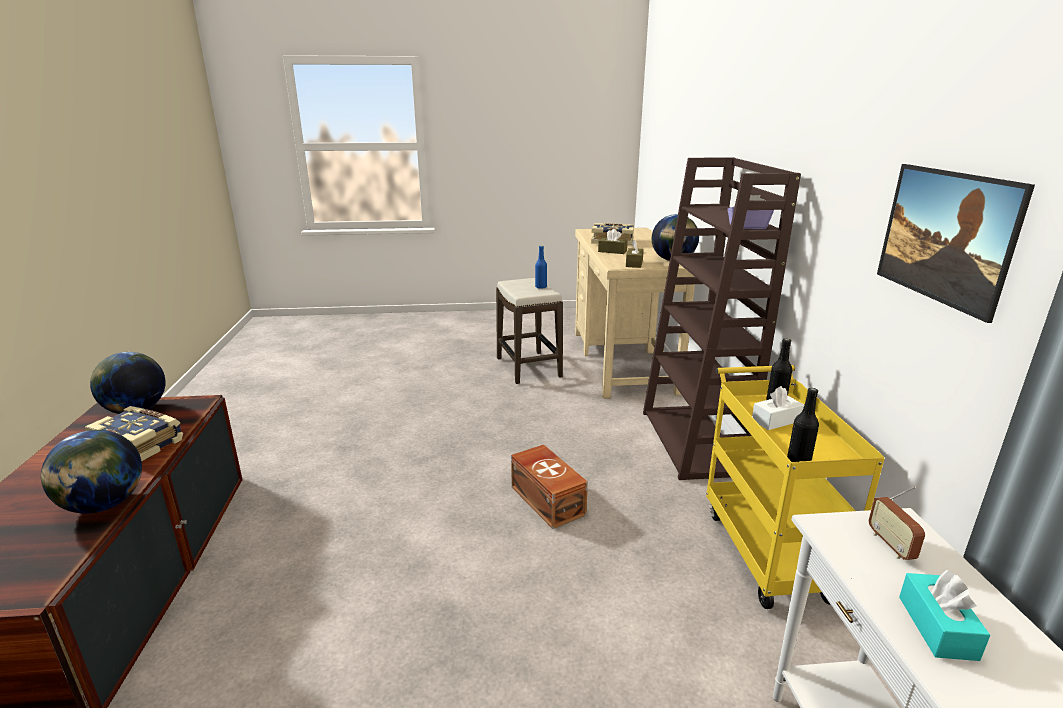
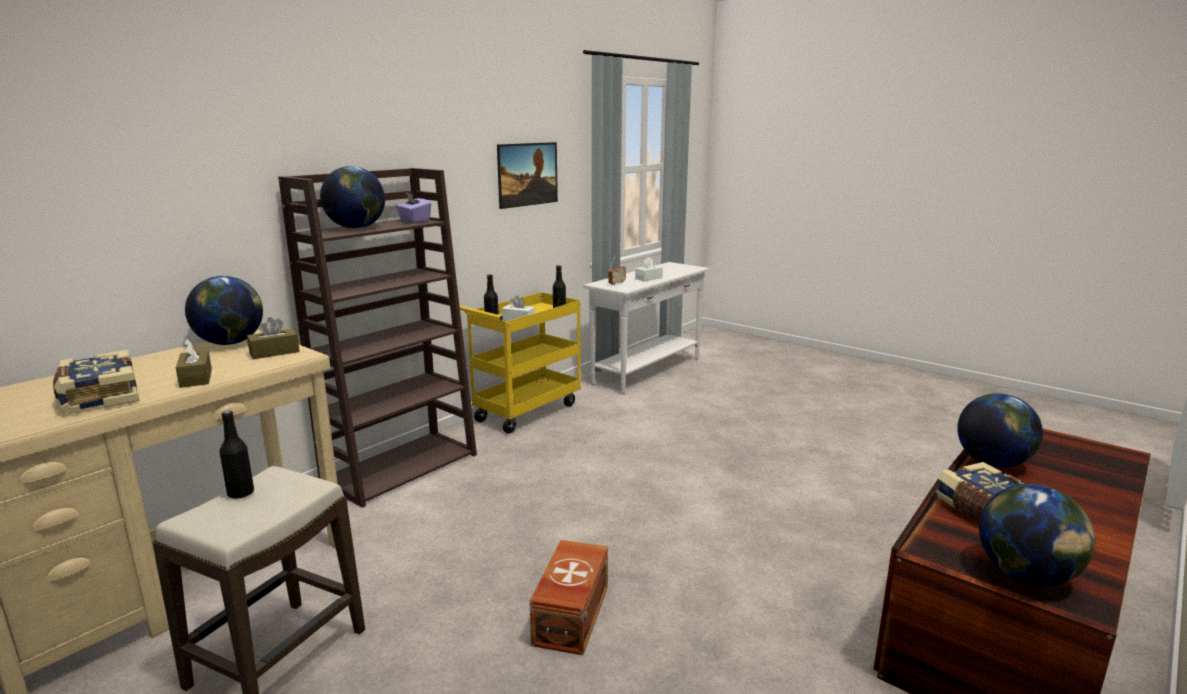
camera: 135 degrees left, 5 degrees down
brown storage box [511,444,588,529] -> brown storage box moved to [530,540,608,655]
blue bottle [535,246,547,288] -> black bottle [220,410,254,499]
turquoise tissue box [899,570,990,661] -> white tissue box [635,257,663,281]
none -> globe [320,166,385,229]

